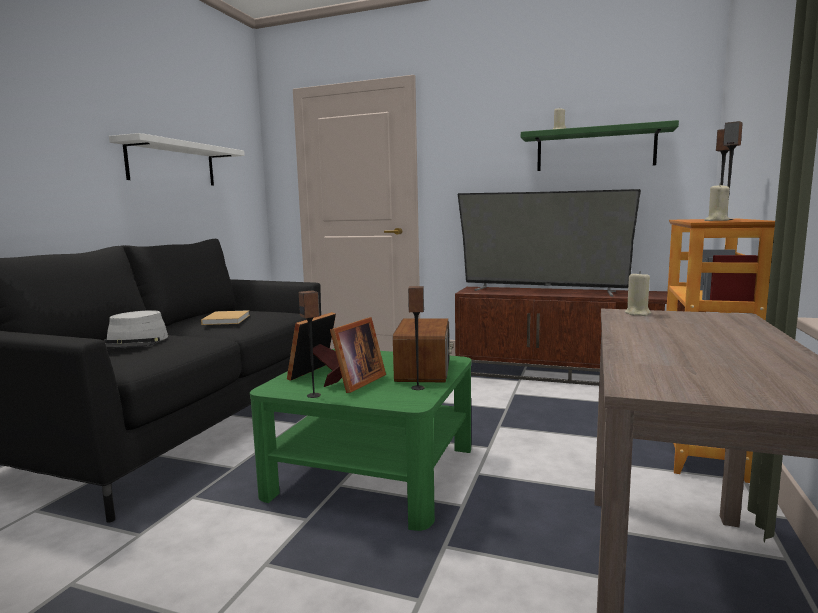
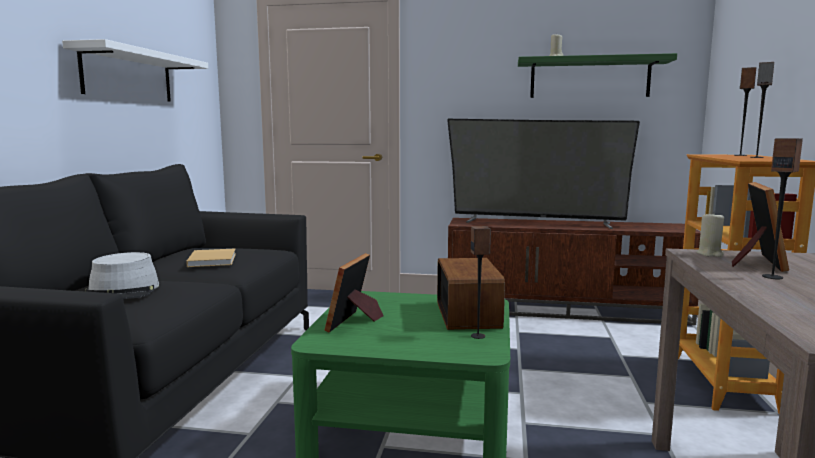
camera: 10 degrees left, 0 degrees up
speaker [299,291,321,398] -> speaker moved to [762,138,803,279]
picture frame [324,317,386,393] -> picture frame moved to [732,182,789,272]
beige candle [704,185,730,221] -> none

